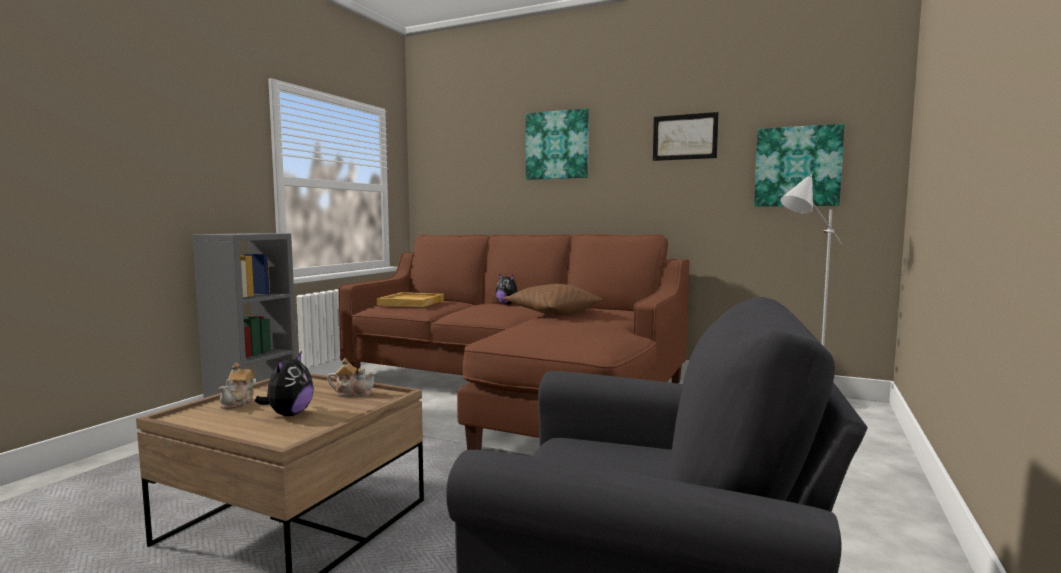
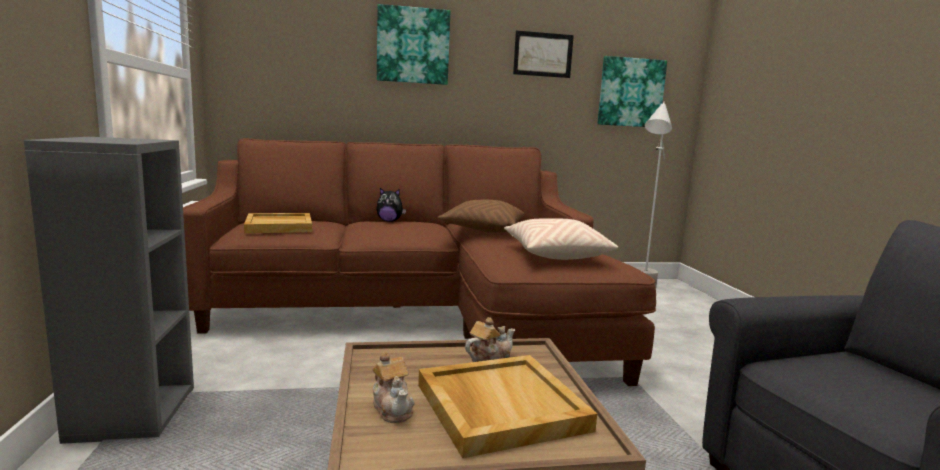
camera: 35 degrees left, 5 degrees up
plush toy [255,352,314,416] -> beige tray [418,355,597,458]
none -> beige pillow [504,218,618,260]

